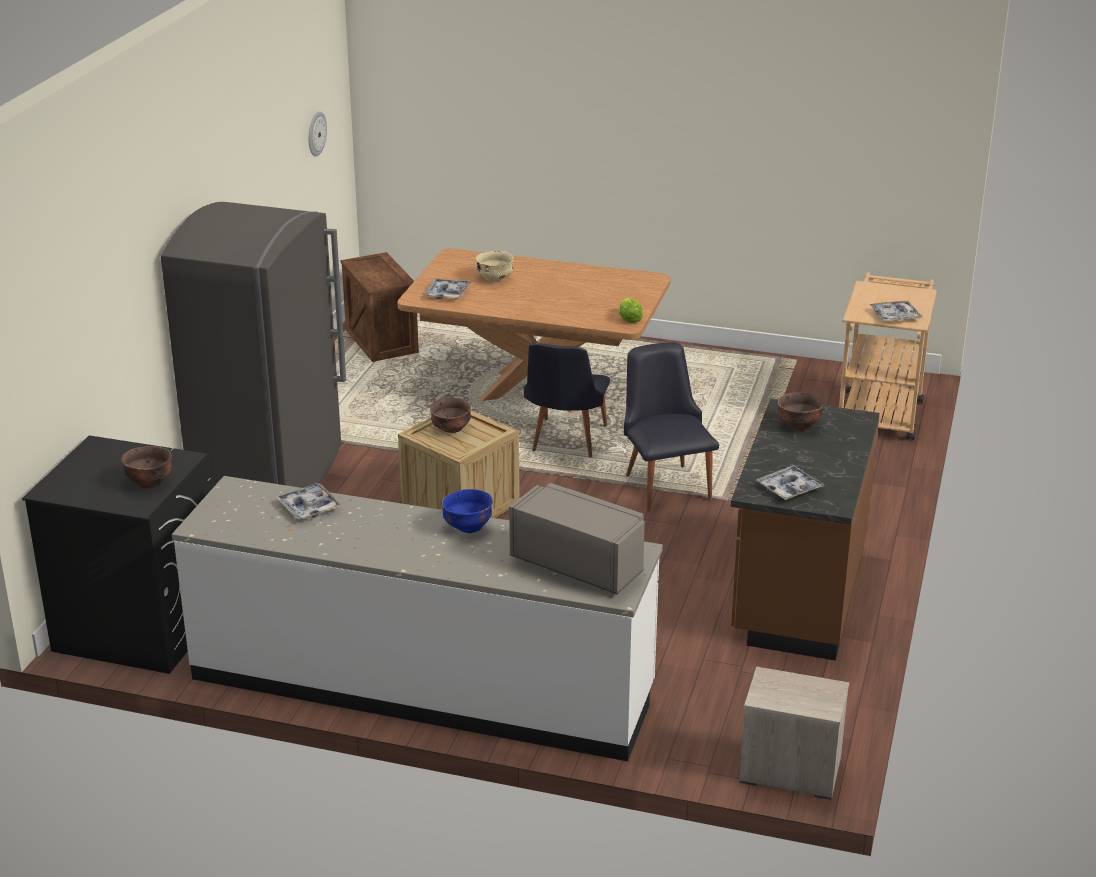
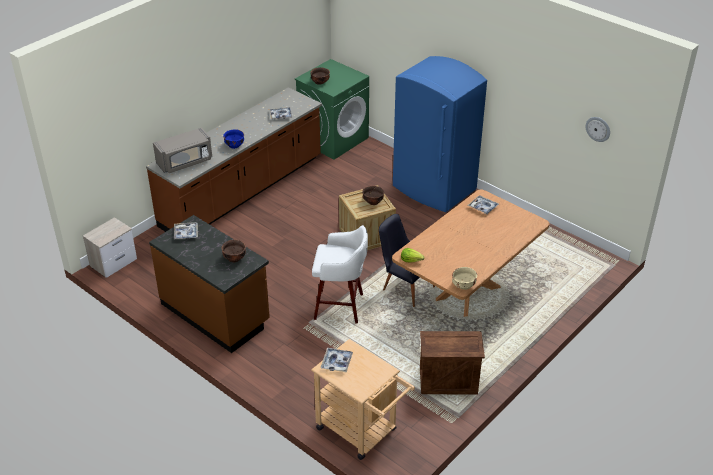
camera: 115 degrees right, 10 degrees up
black washing machine [22,436,212,674] -> green washing machine [295,59,369,160]
grey fridge [161,202,346,488] -> blue fridge [393,56,487,212]
white counter [172,476,663,761] -> brown counter [146,87,322,232]
crate [340,252,419,362] -> crate moved to [420,331,485,394]
beige bowl [476,251,514,282] -> beige bowl moved to [452,267,477,290]
black chair [624,342,719,512] -> white stool [312,225,368,324]

